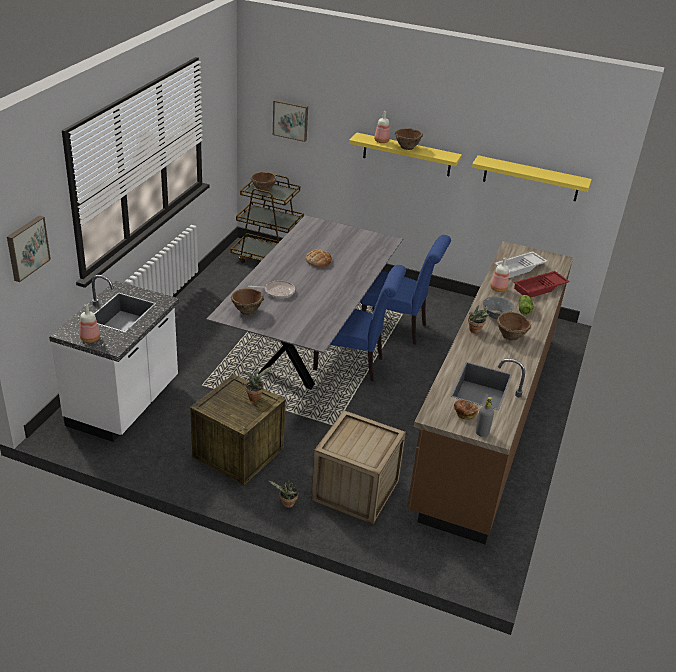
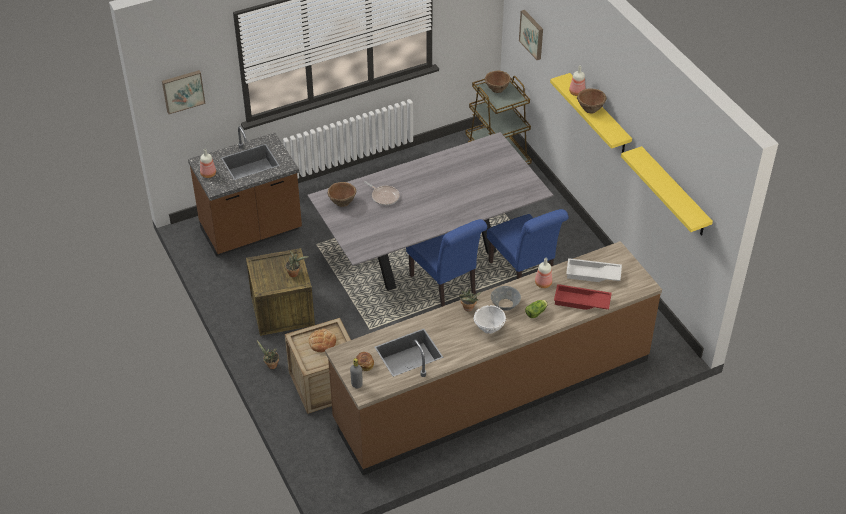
camera: 45 degrees right, 10 degrees up
white counter [49,275,179,442] -> brown counter [188,126,302,256]
bread [306,250,332,267] -> bread moved to [309,329,336,352]
brown bowl [497,312,531,341] -> white bowl [474,305,506,334]

